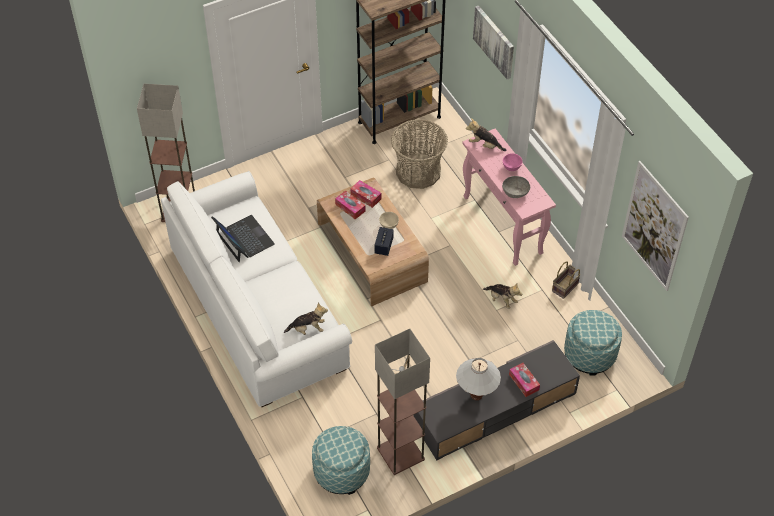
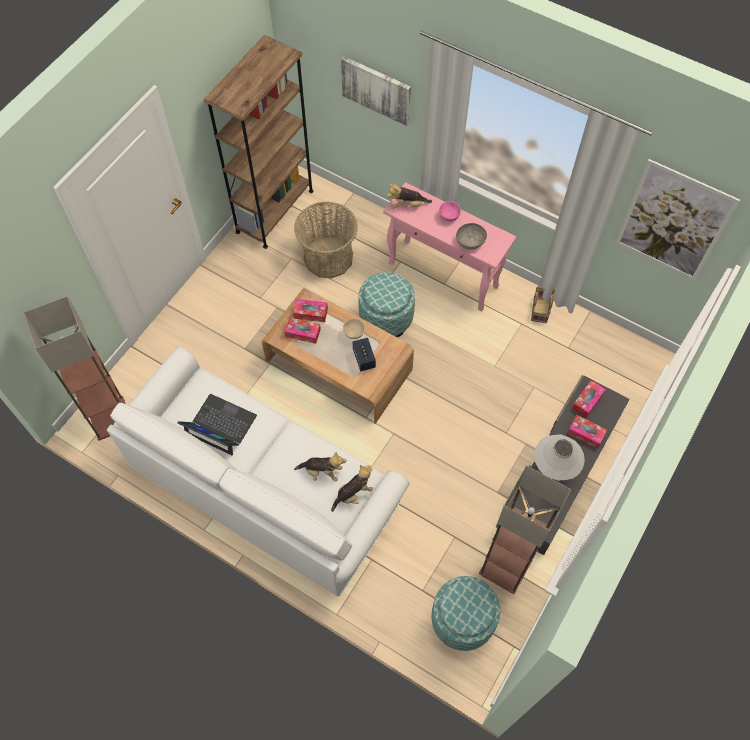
camera: 30 degrees left, 10 degrees up
plush toy [483,283,522,309] -> plush toy moved to [294,452,347,481]
ottoman [564,310,622,376] -> ottoman moved to [359,272,415,337]
none -> tissue box [572,380,606,418]

